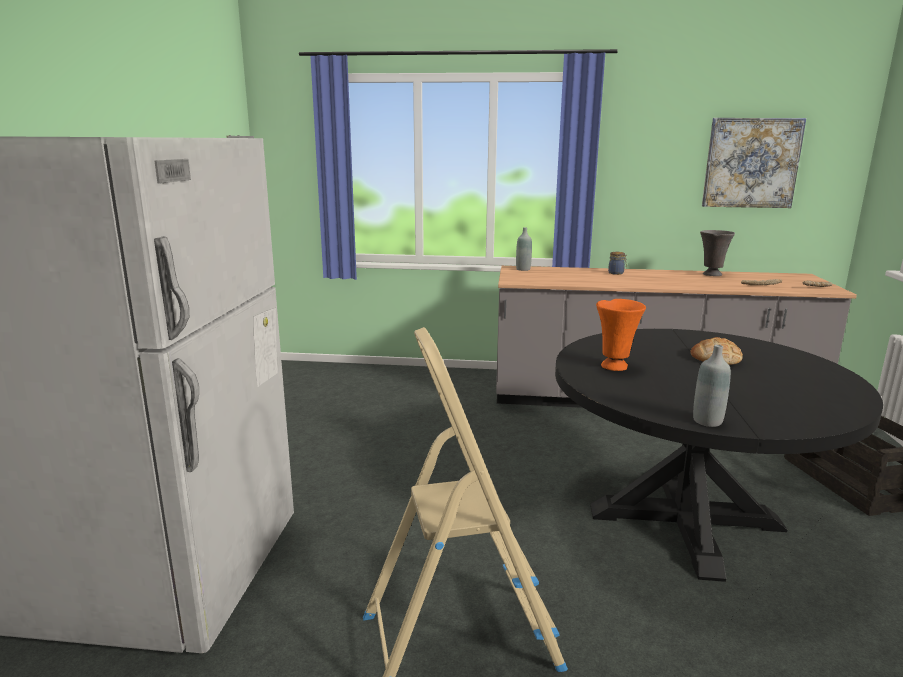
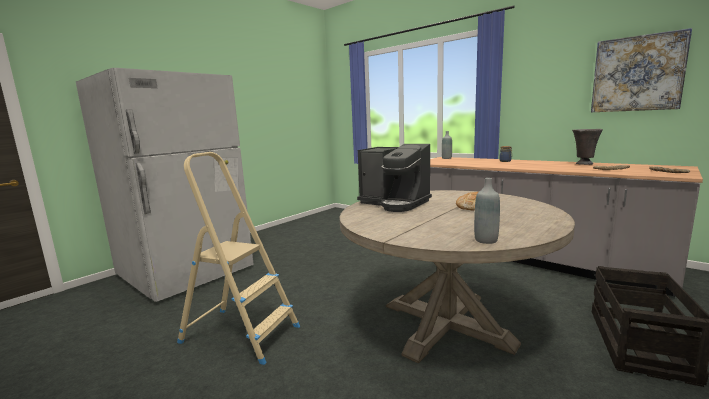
camera: 35 degrees right, 5 degrees down
black dining table [555,329,883,582] -> beige dining table [340,190,575,364]
orange vase [596,299,646,371] -> coffee machine [357,144,432,212]
grey bottle [693,345,731,427] -> grey bottle moved to [474,178,500,244]

